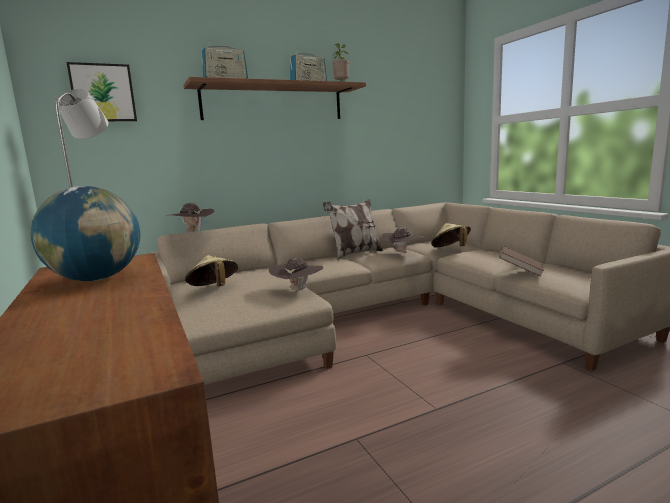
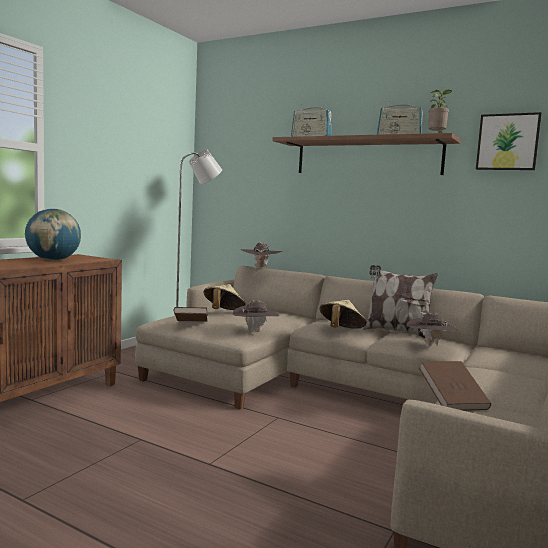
camera: 55 degrees right, 5 degrees down
picture [67,62,137,121] -> picture moved to [476,112,542,170]
beige hat [431,223,471,247] -> beige hat moved to [320,300,367,329]
none -> brown book [174,307,208,322]

